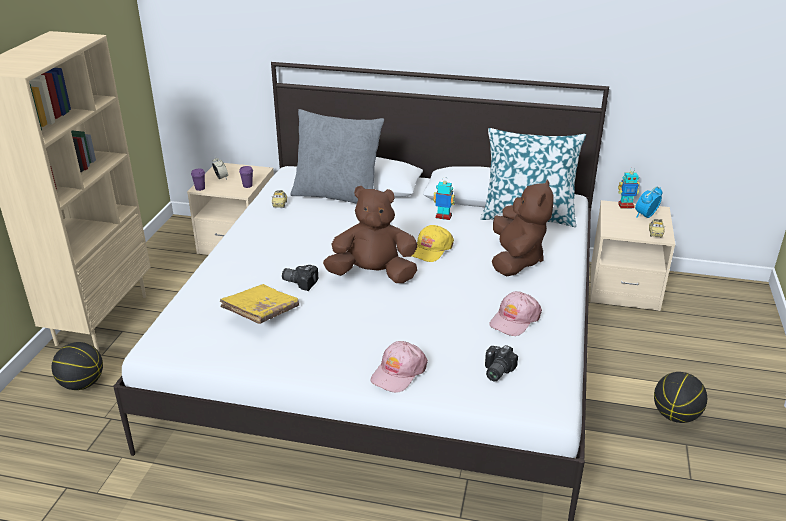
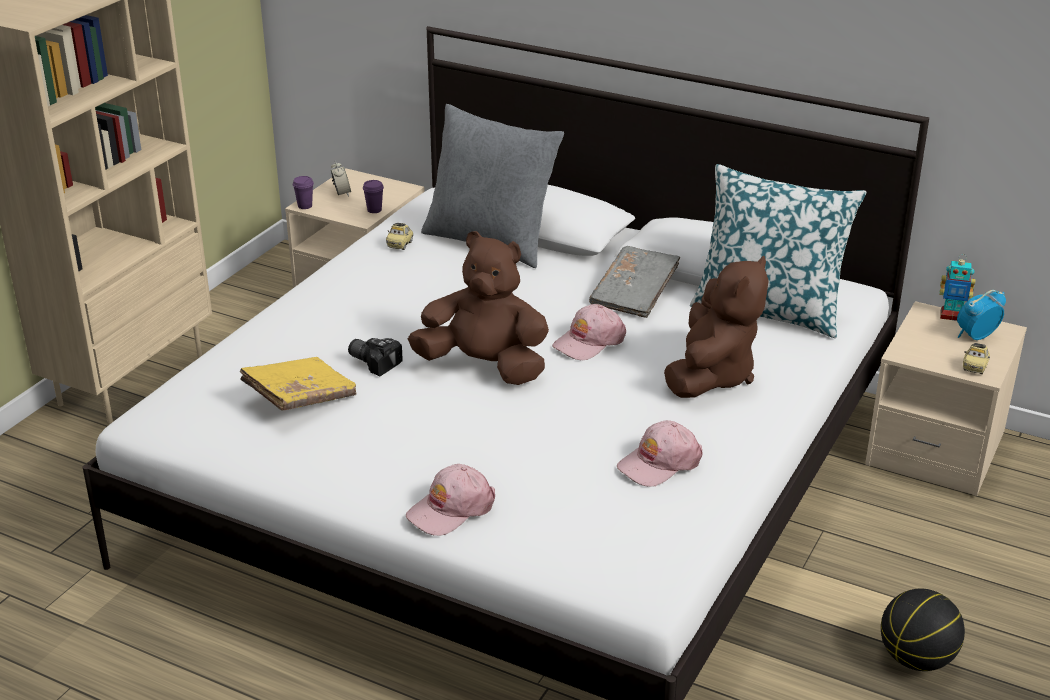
camera: 15 degrees right, 0 degrees up
basketball [52,342,103,390] -> none
yellow cap [412,225,454,262] -> pink cap [552,304,626,360]
toy robot [433,181,455,220] -> grey book [589,246,680,318]
camera [485,345,518,381] -> none

